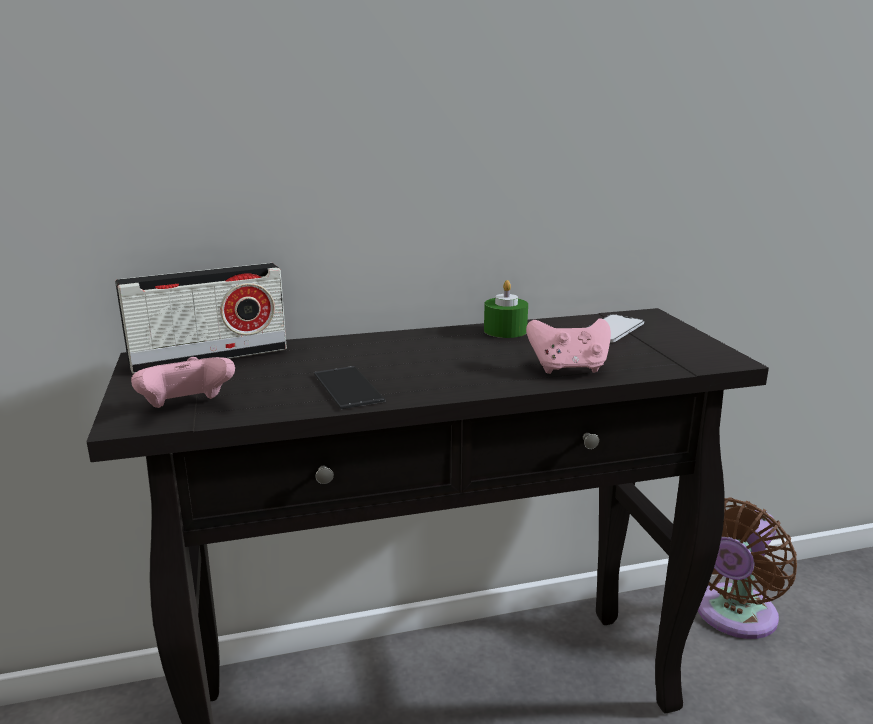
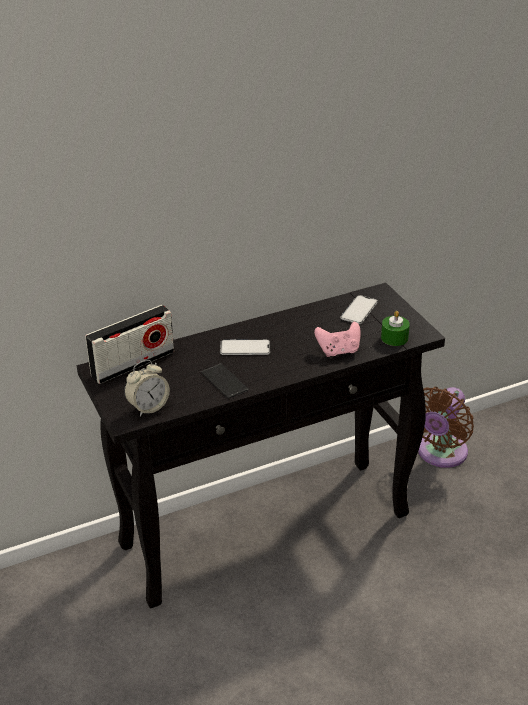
camera: 10 degrees left, 15 degrees up
pink game controller [131,357,235,408] -> alarm clock [124,360,170,417]
green candle [484,280,528,338] -> green candle moved to [381,311,410,346]
none -> phone [220,339,270,355]

